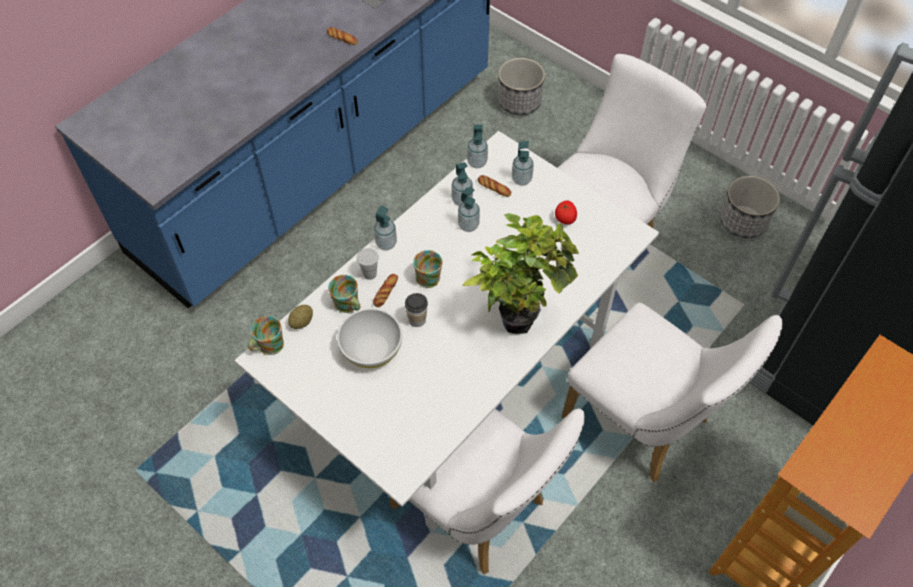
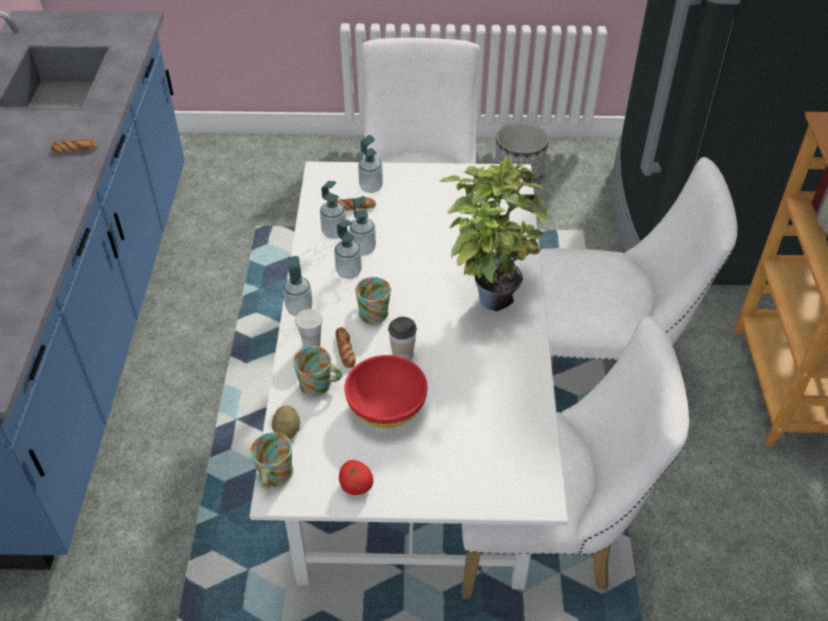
camera: 40 degrees left, 10 degrees down
white bowl [337,308,402,368] -> red bowl [344,355,428,428]
soap dispenser [467,125,488,168] -> soap dispenser moved to [334,220,362,279]
planter [498,58,545,115] -> none
tomato [555,201,577,224] -> tomato moved to [339,460,373,495]

